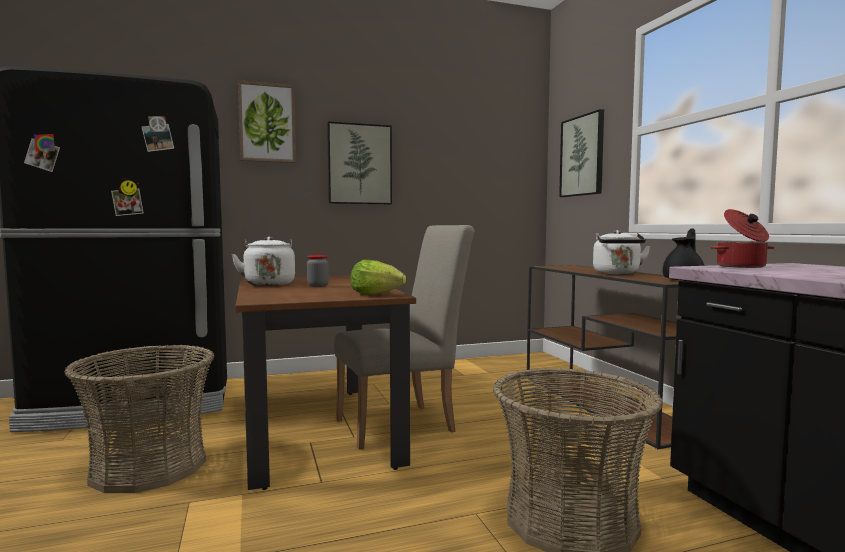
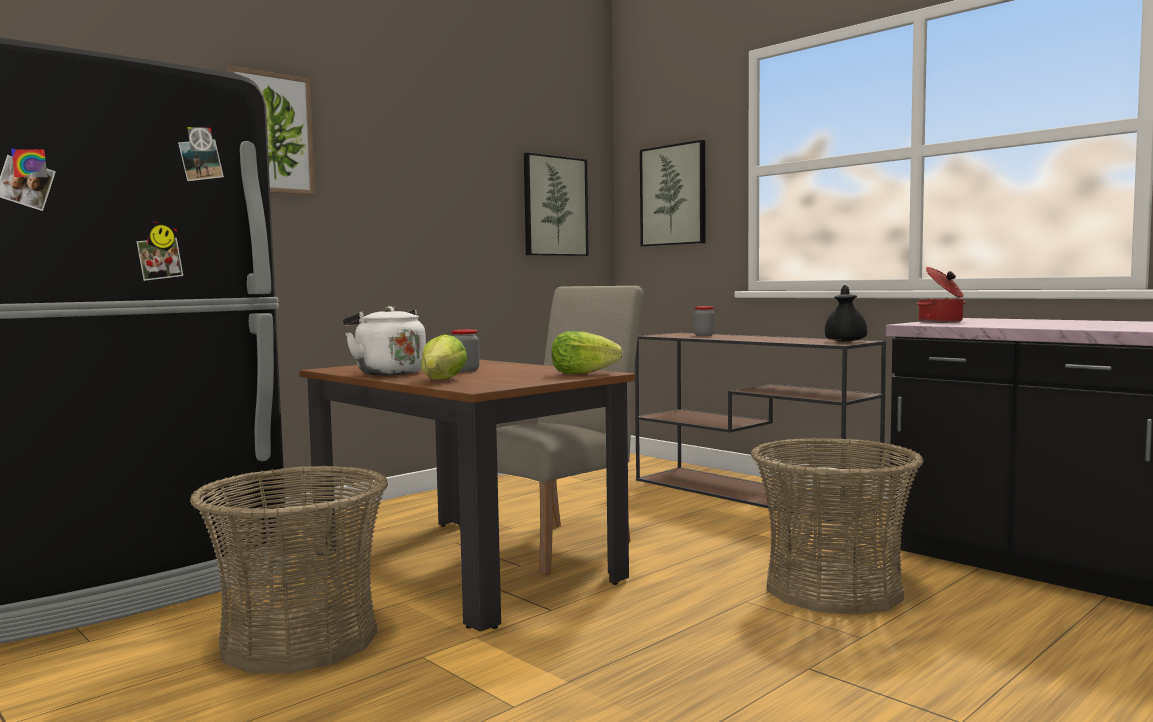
camera: 25 degrees left, 0 degrees up
picture [327,121,392,204] -> picture moved to [524,153,589,256]
white kettle [593,230,650,275] -> none
none -> lettuce [421,334,468,379]
none -> jar [694,306,714,336]

